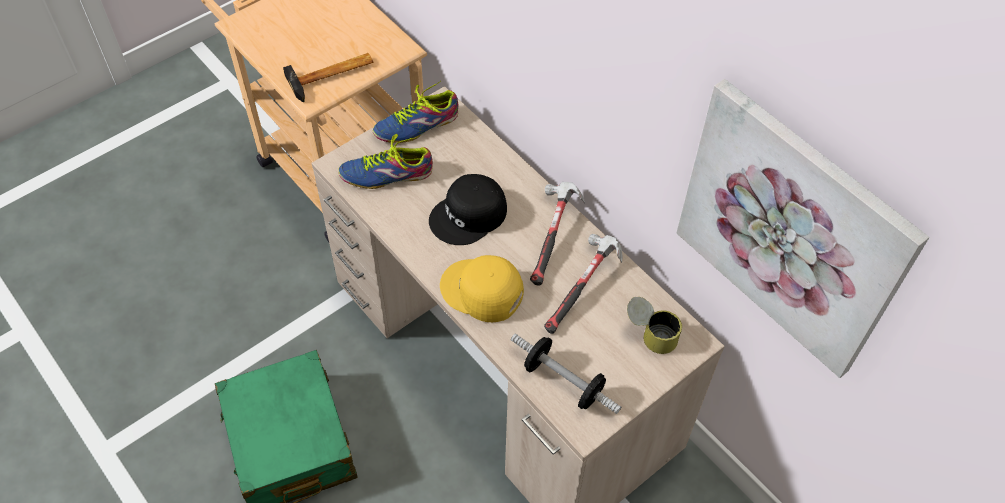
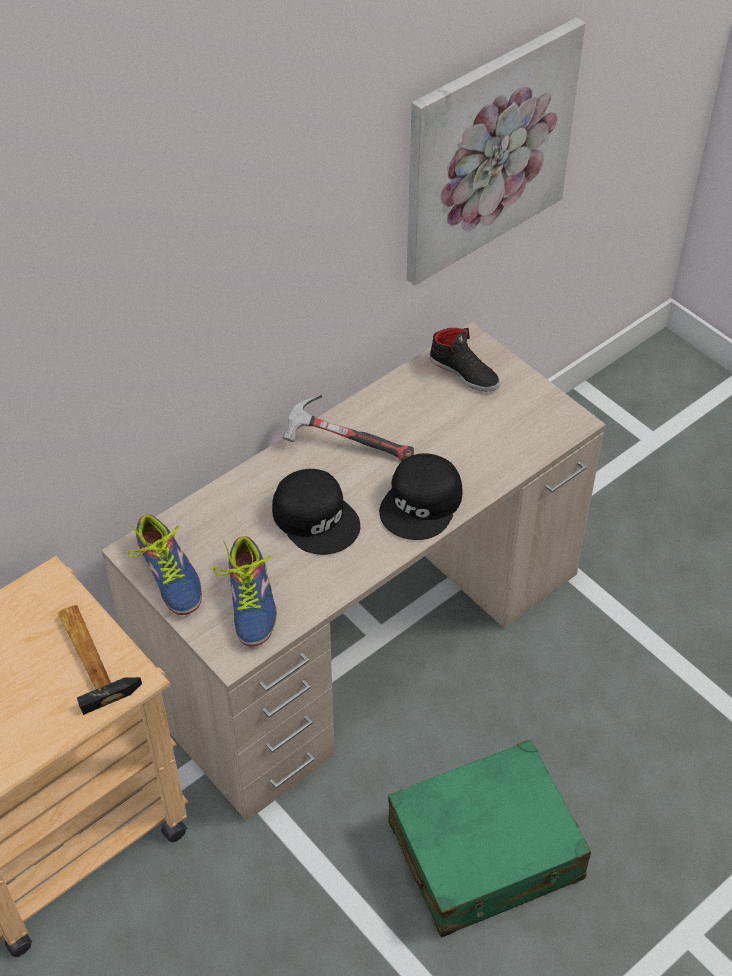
camera: 90 degrees left, 5 degrees down
yellow cap [440,255,524,322] -> black cap [379,453,463,540]
dumbbell [511,333,621,414] -> none
hammer [544,234,622,334] -> none
can [627,297,682,354] -> black shoe [429,328,499,392]

